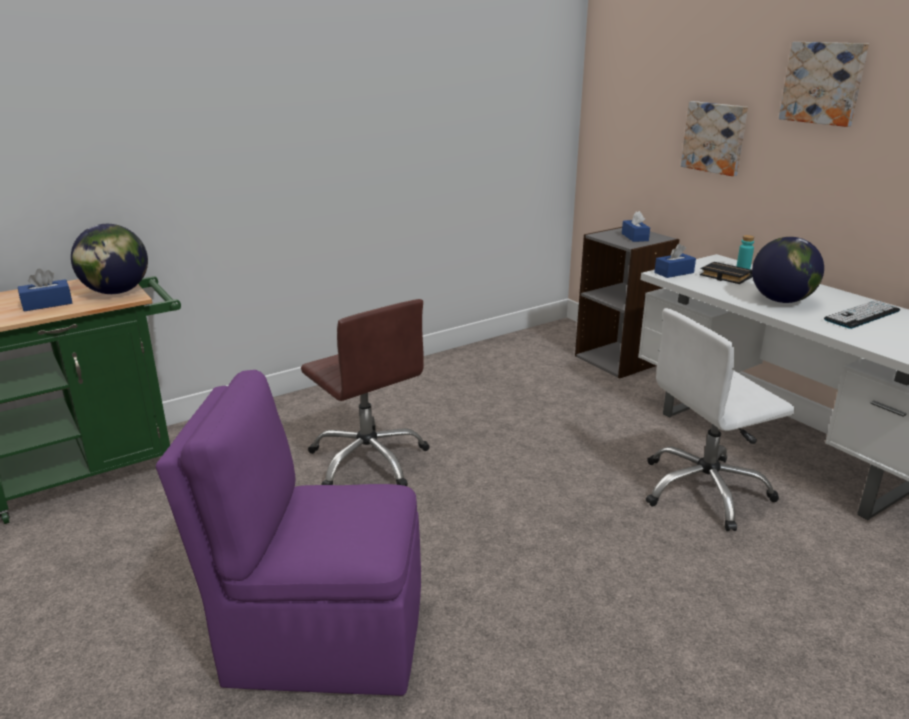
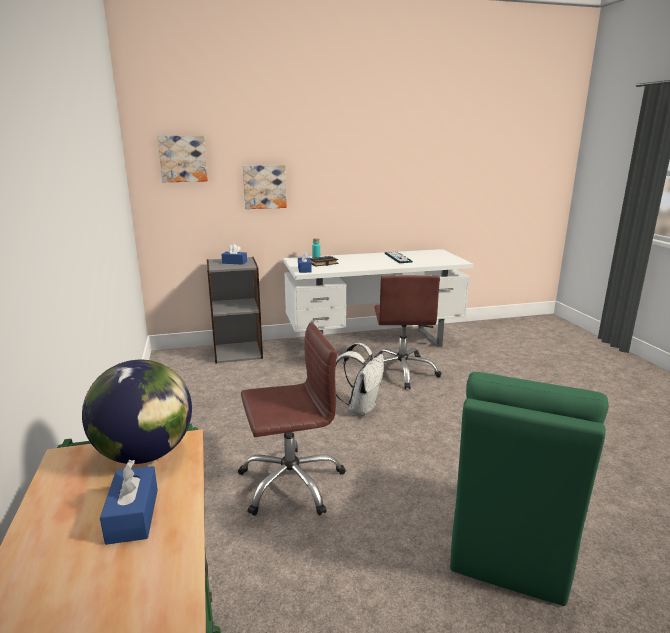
camera: 70 degrees left, 5 degrees down
purple chair [156,370,421,696] -> green chair [450,372,608,606]
white office chair [646,308,795,531] -> brown office chair [374,275,441,389]
globe [752,237,824,303] -> none
picture [779,42,869,127] -> picture moved to [157,136,208,182]
none -> white backpack [335,343,384,416]

